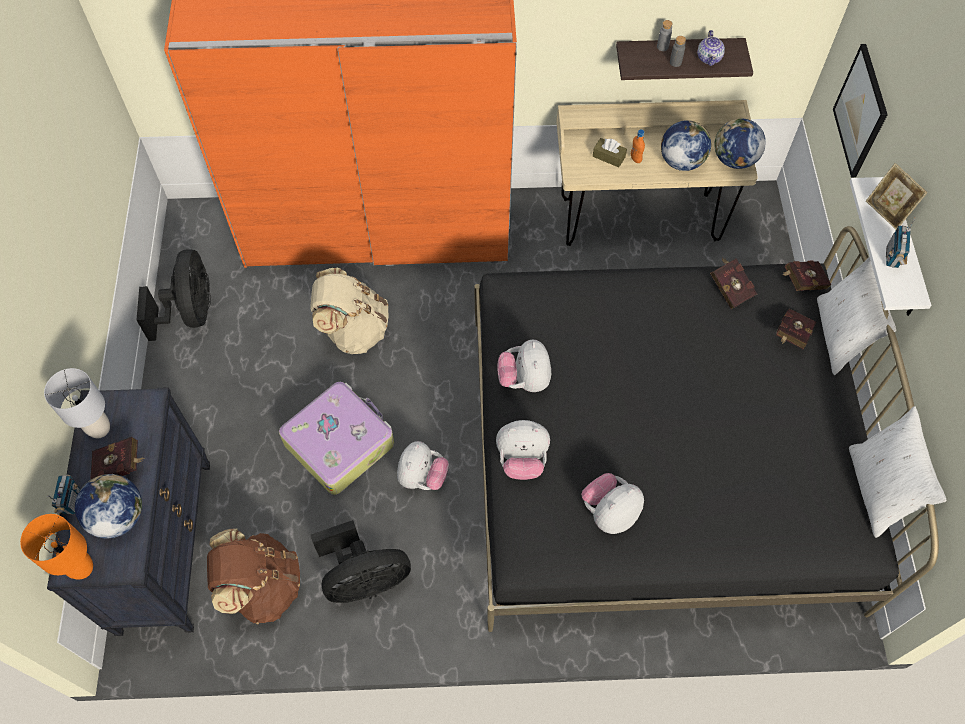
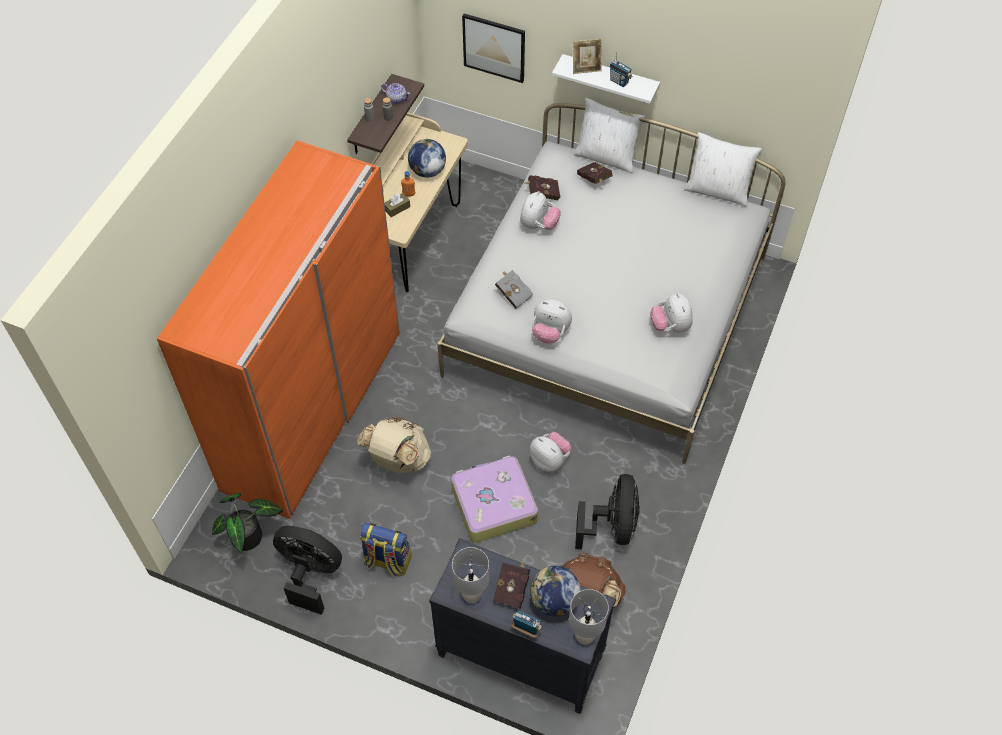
camera: 65 degrees left, 5 degrees down
orange table lamp [20,514,93,580] -> grey table lamp [569,589,609,645]
black bed [474,226,939,632] -> white bed [437,103,786,464]
plush toy [496,420,550,480] -> plush toy moved to [520,191,561,230]
globe [714,119,766,169] -> none
red book [782,261,831,291] -> none
none -> potted plant [212,493,283,553]
none -> backpack [360,523,411,577]
none -> grey book [495,270,533,309]

